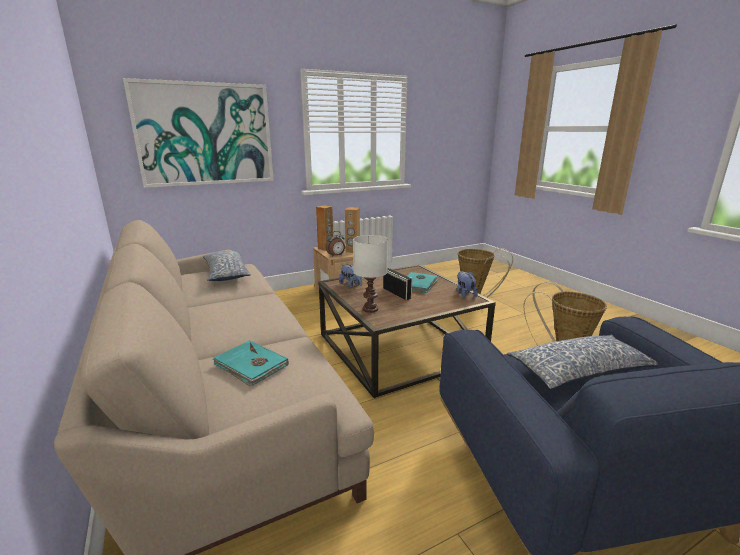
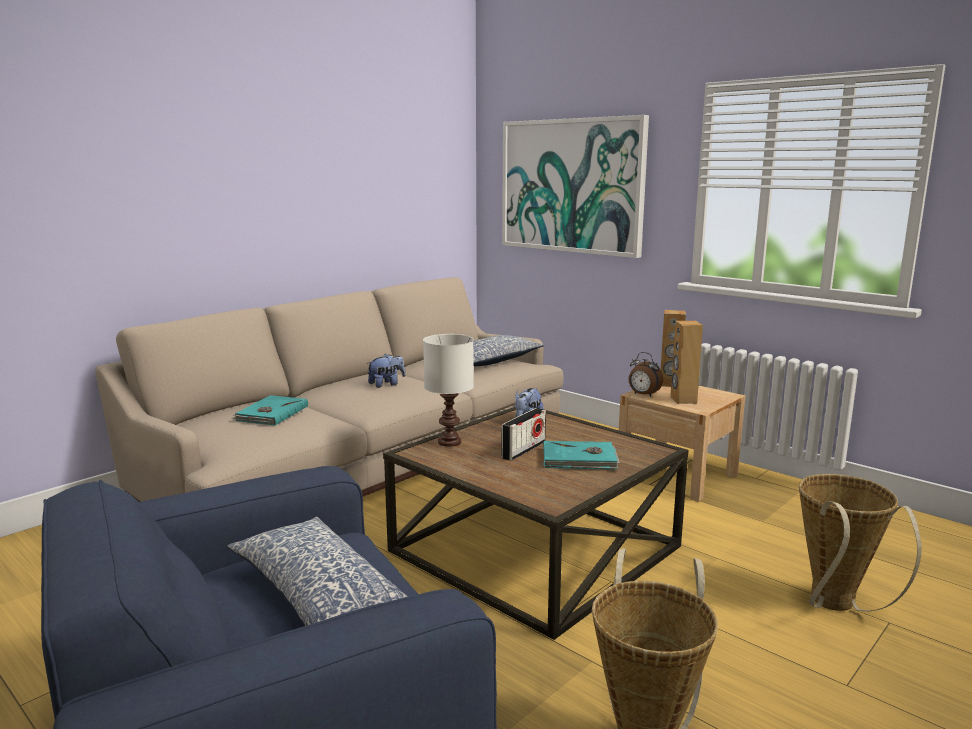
camera: 70 degrees right, 5 degrees down
plush toy [457,271,478,298] -> plush toy moved to [368,353,405,388]

